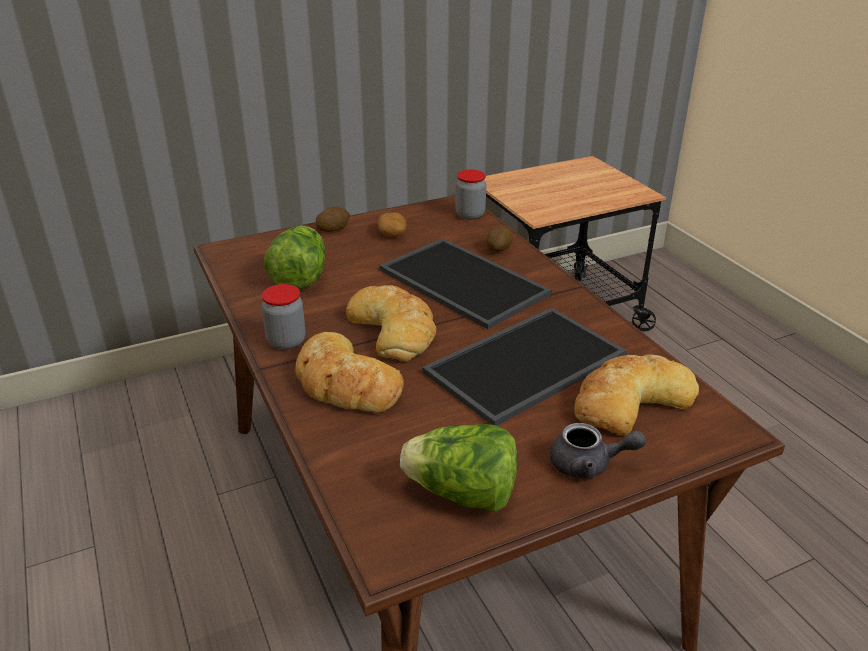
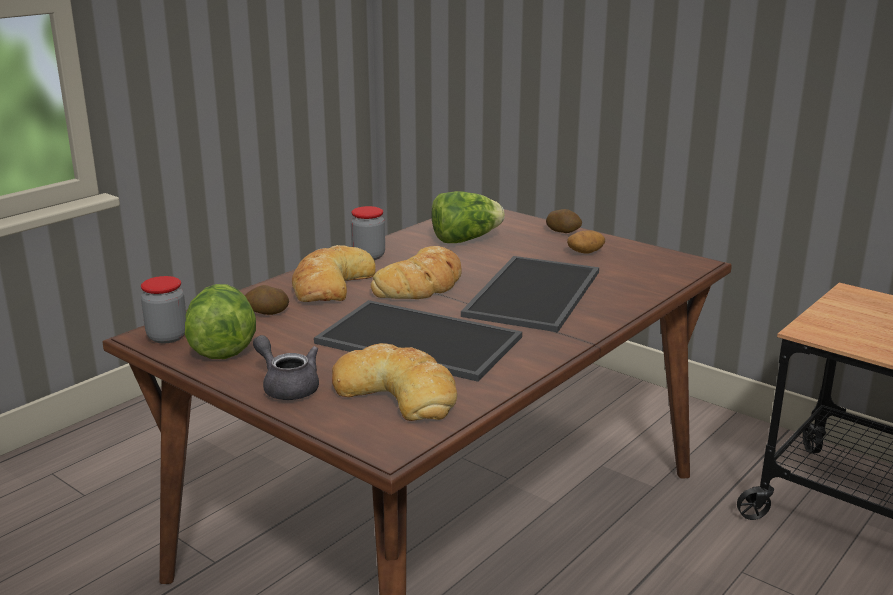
camera: 65 degrees right, 10 degrees down
jar [455,169,486,220] -> jar moved to [141,276,186,344]
potato [486,225,513,251] -> potato moved to [244,285,289,315]
grey teapot [550,423,646,479] -> grey teapot turned 150 degrees clockwise [253,335,319,400]

